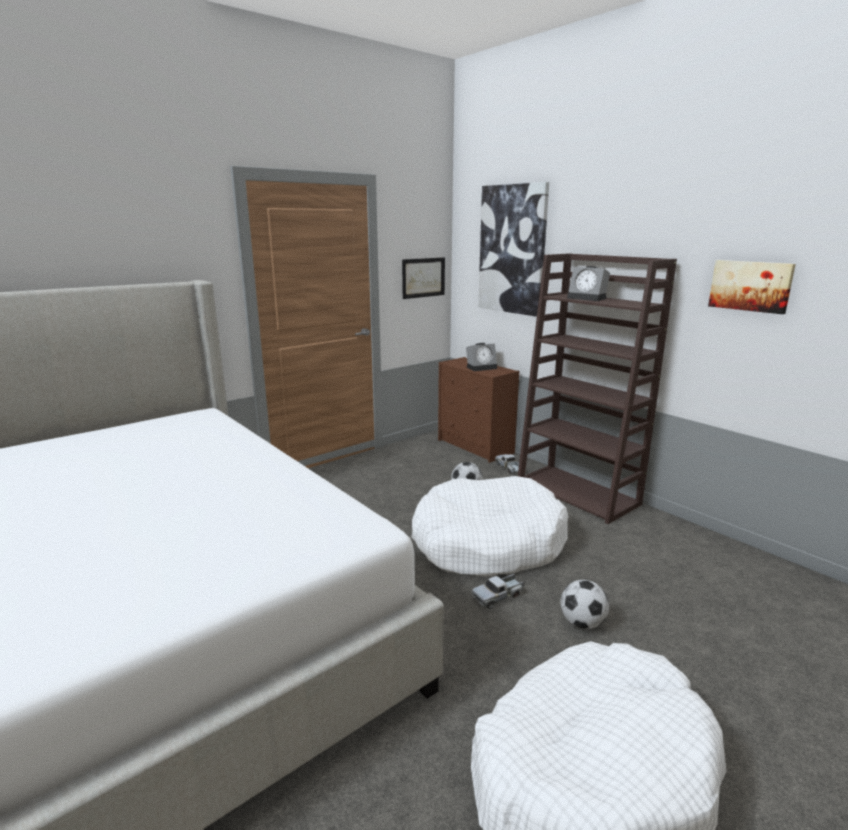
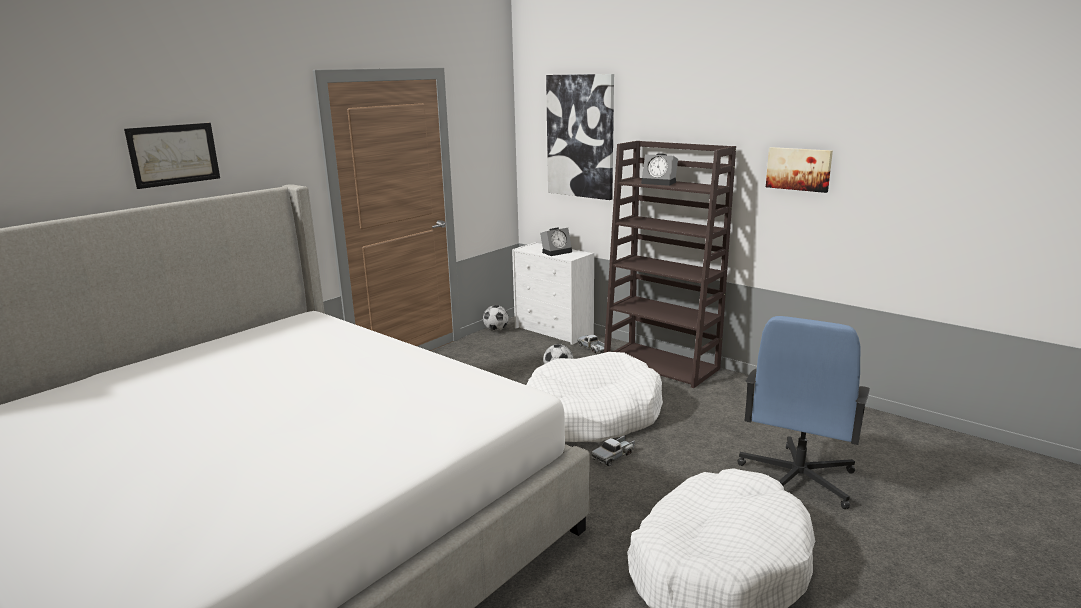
camera: 10 degrees left, 0 degrees up
picture [402,257,445,299] -> picture moved to [124,123,220,189]
brown dresser [438,357,519,463] -> white dresser [512,242,594,345]
football [560,580,609,629] -> football moved to [483,305,509,331]
none -> blue office chair [737,316,870,509]

